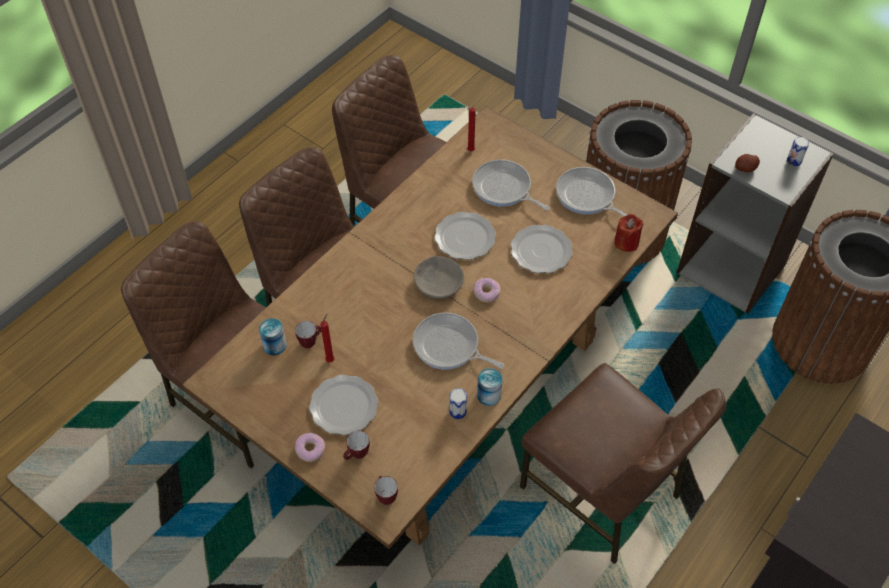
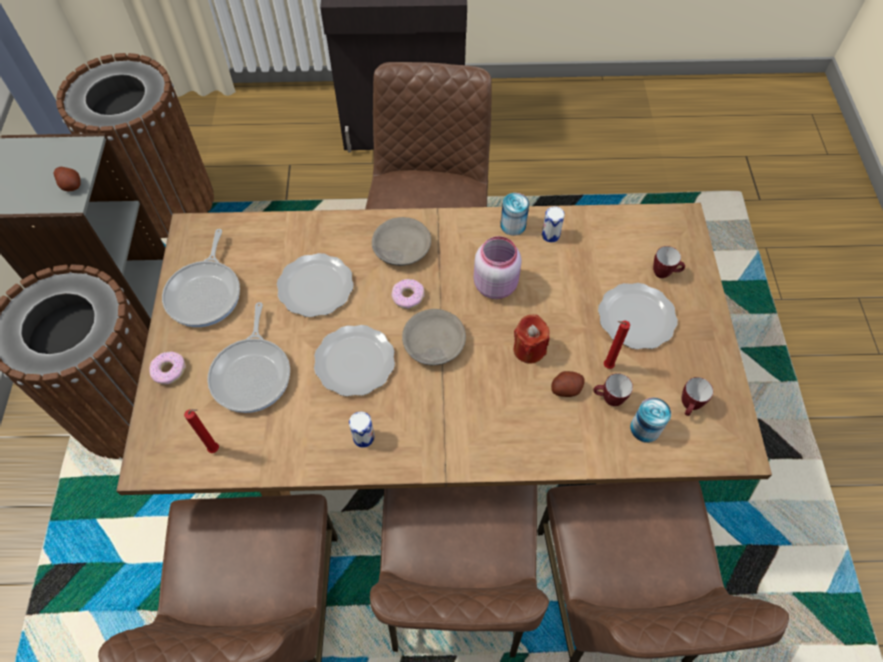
camera: 130 degrees left, 5 degrees up
donut [295,433,325,462] -> donut moved to [150,352,186,385]
mug [374,476,398,505] -> mug moved to [681,377,713,416]
frying pan [413,313,505,370] -> pink jar [473,236,522,299]
red candle [614,214,644,252] -> red candle moved to [514,315,550,364]
can [787,137,809,166] -> can moved to [349,411,375,448]
none -> grey bowl [372,217,431,266]
none -> potato [551,371,585,397]

